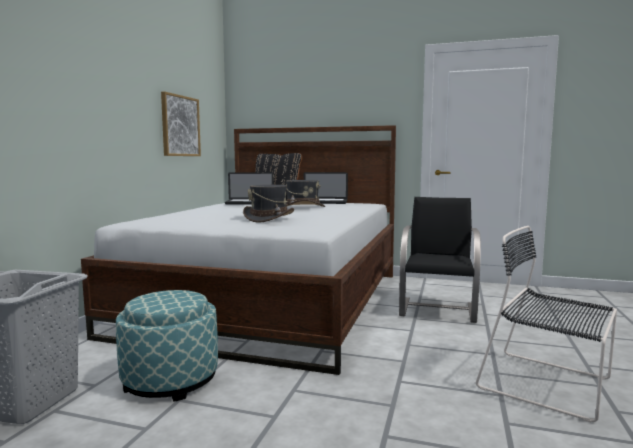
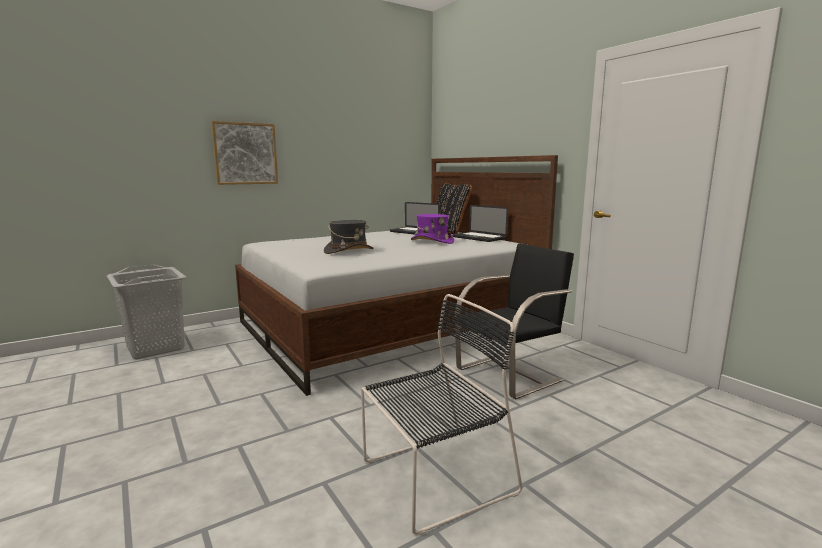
camera: 40 degrees right, 5 degrees up
ottoman [116,290,218,402] -> none
picture [161,91,201,156] -> picture moved to [211,121,278,185]
grey hat [286,180,325,207] -> purple hat [411,214,454,244]
black chair [476,226,617,423] -> black chair turned 75 degrees clockwise [361,294,522,535]

